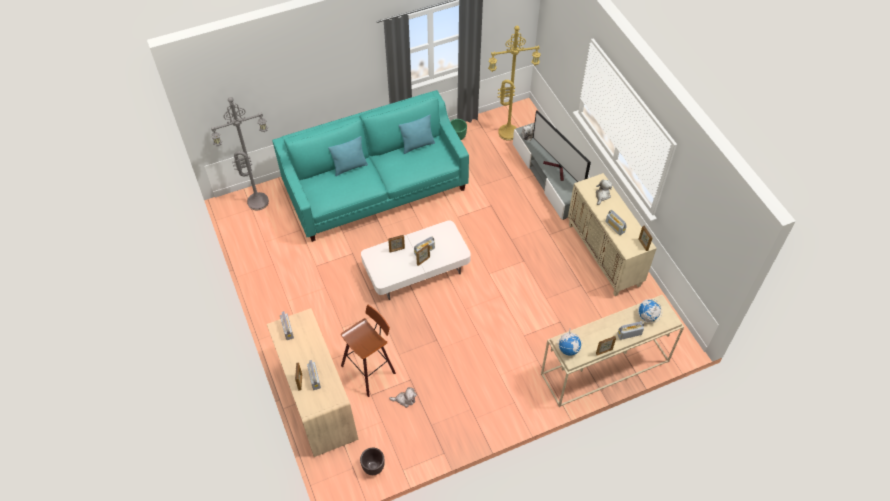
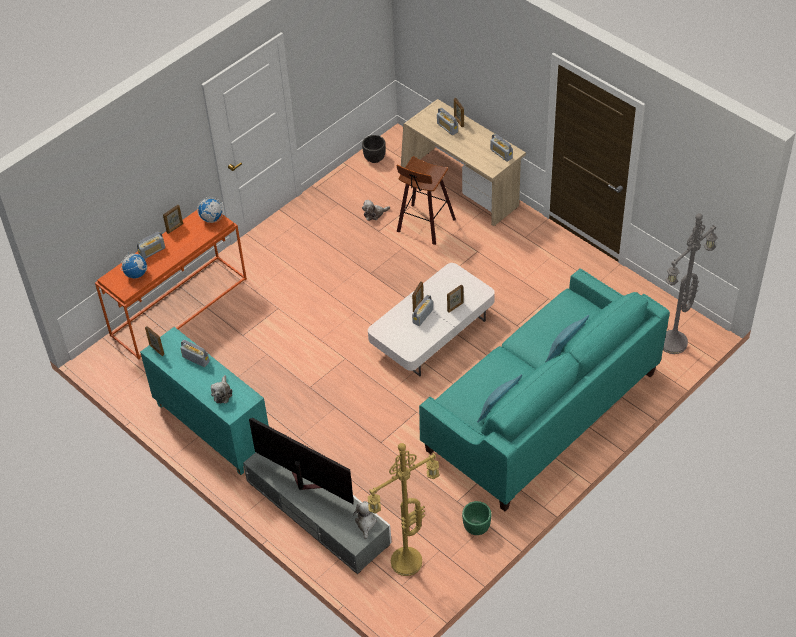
camera: 160 degrees right, 5 degrees down
beige console table [541,295,684,407] -> orange console table [95,210,247,360]
beige cabinet [568,173,657,296] -> turquoise cabinet [140,327,269,475]

